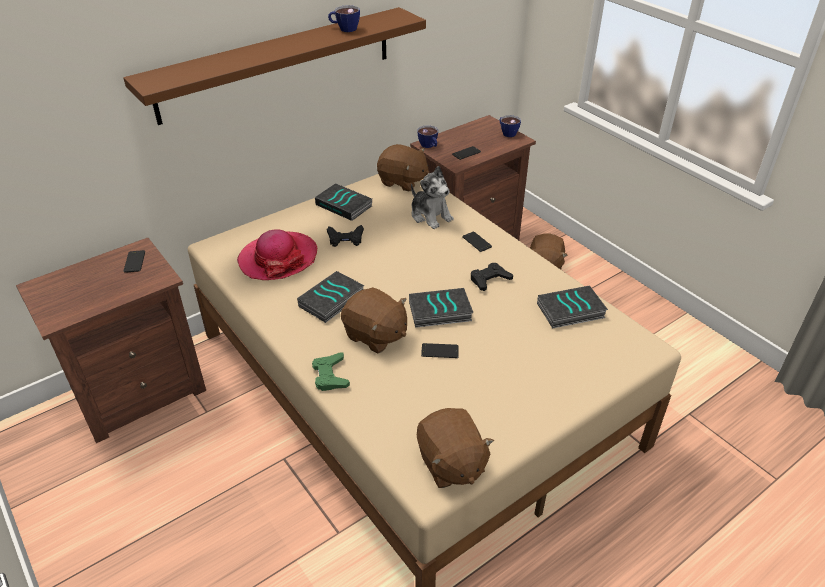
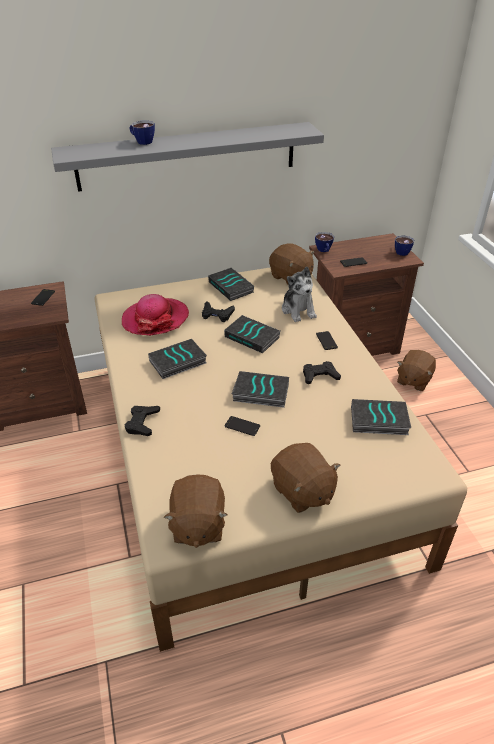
camera: 20 degrees right, 0 degrees up
brown shelf [123,7,426,125] -> grey shelf [51,122,324,192]
green game controller [312,353,350,391] -> black game controller [125,406,160,436]
cup [328,5,360,32] -> cup moved to [130,121,155,145]
brown plush toy [341,287,407,354] -> brown plush toy moved to [271,443,340,513]
none -> book [224,315,280,354]

